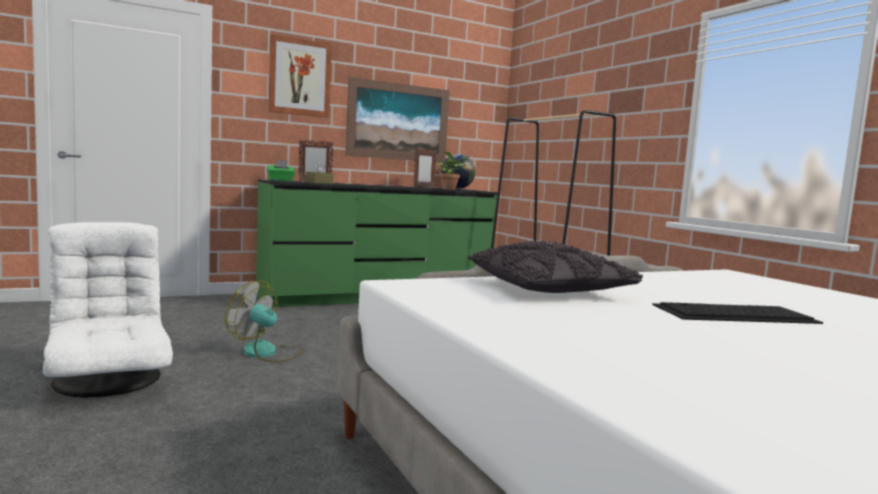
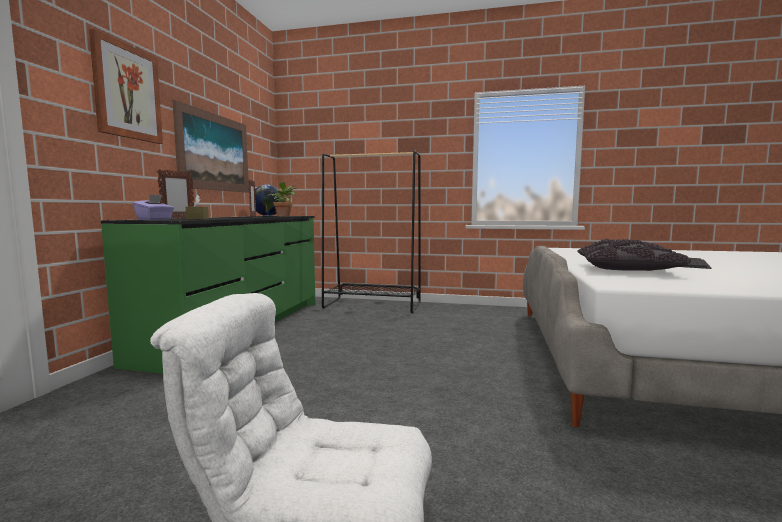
camera: 50 degrees left, 0 degrees up
fan [225,281,303,362] -> none
green tissue box [267,160,295,182] -> purple tissue box [133,194,174,220]

